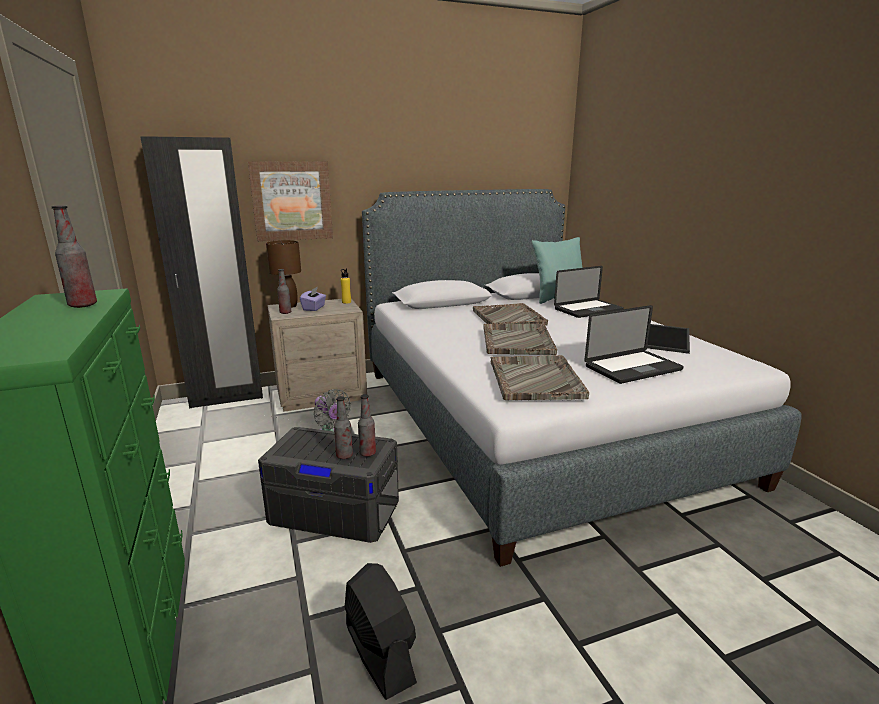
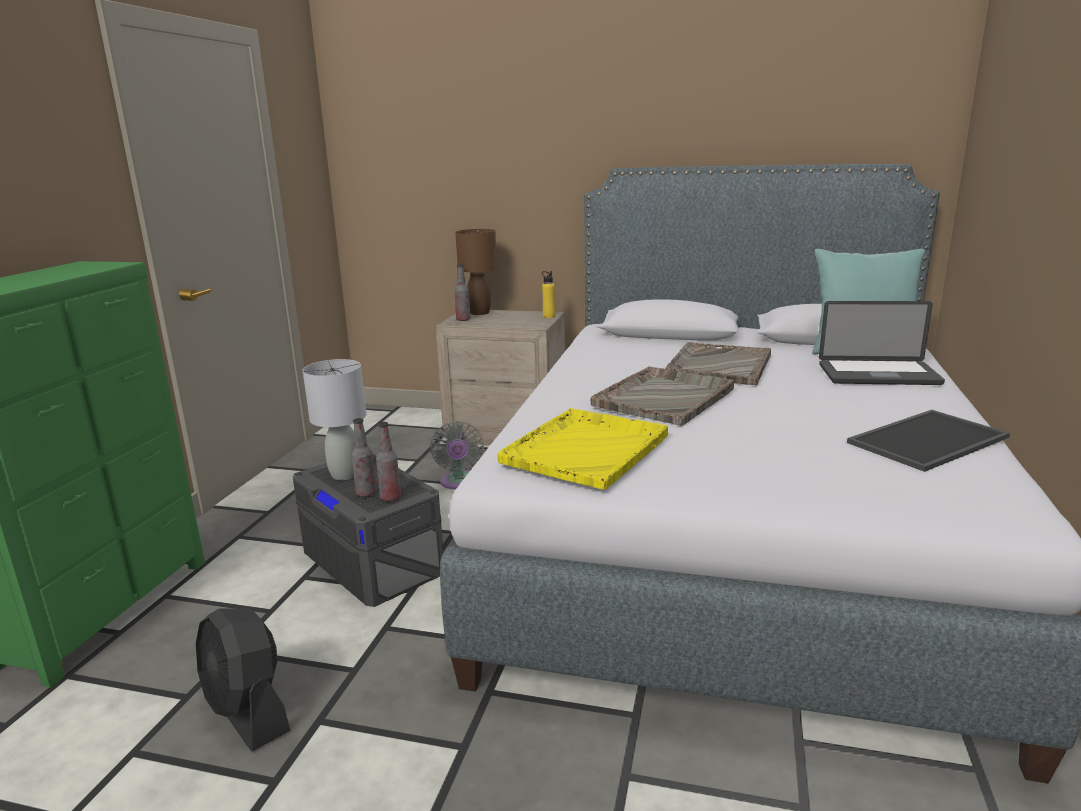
camera: 35 degrees right, 0 degrees up
bottle [52,205,97,308] -> none
black wardrobe [140,136,263,409] -> none
picture [248,161,333,242] -> none
purple tissue box [300,287,326,311] -> none
black fan [345,563,417,700] -> black fan turned 135 degrees clockwise [196,608,290,751]
grey tray [491,355,589,400] -> yellow tray [498,408,668,490]
laptop [585,305,684,384] -> none
none -> grey table lamp [303,359,366,480]

